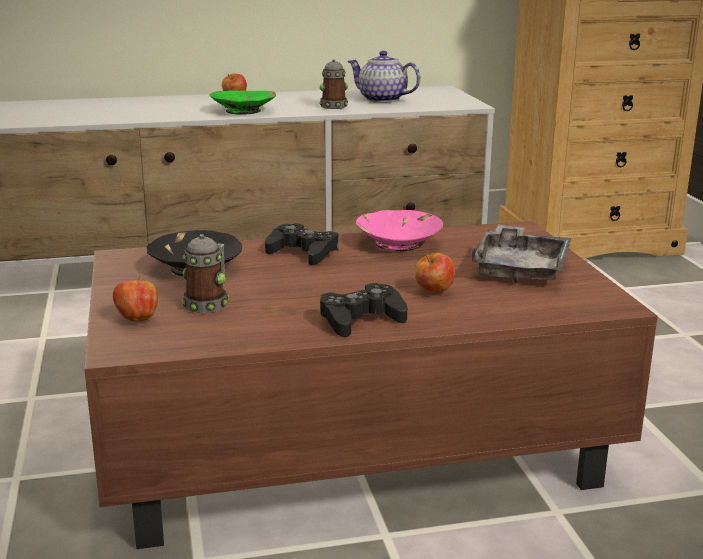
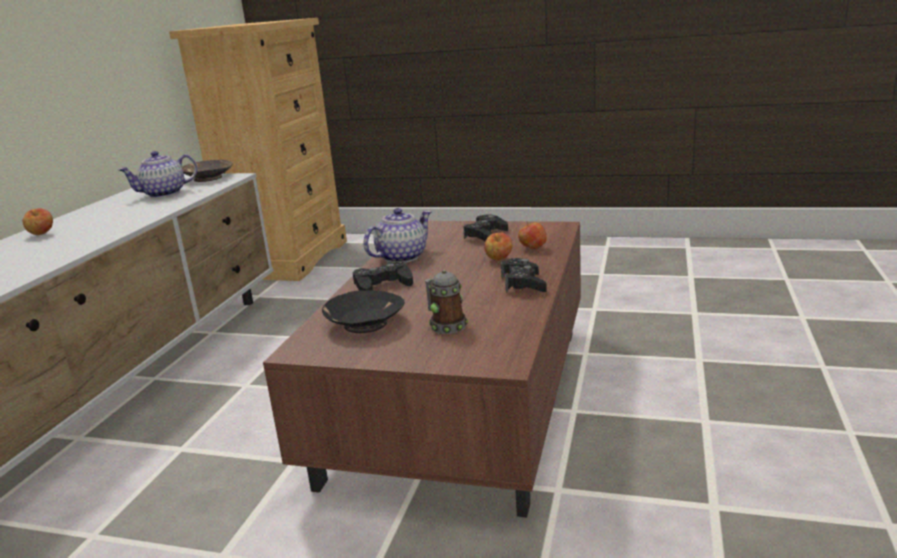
camera: 60 degrees left, 0 degrees up
apple [113,275,158,322] -> apple moved to [518,221,547,249]
green bowl [209,91,276,115] -> none
mug [319,59,348,109] -> none
pink bowl [355,210,443,251] -> teapot [364,208,432,263]
grey tray [471,224,571,282] -> black game controller [463,214,508,241]
none -> brown bowl [182,160,232,182]

